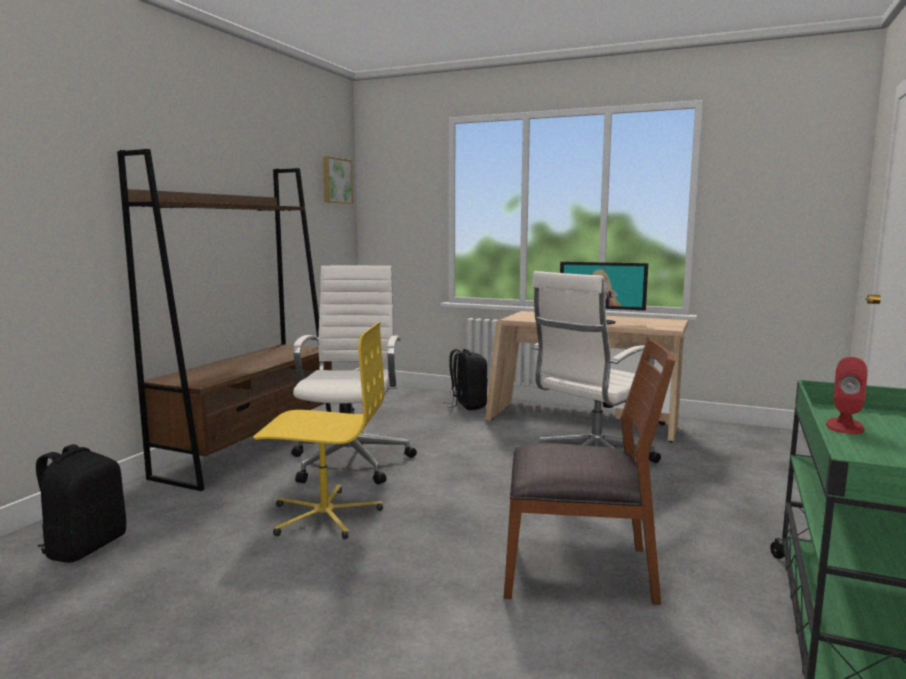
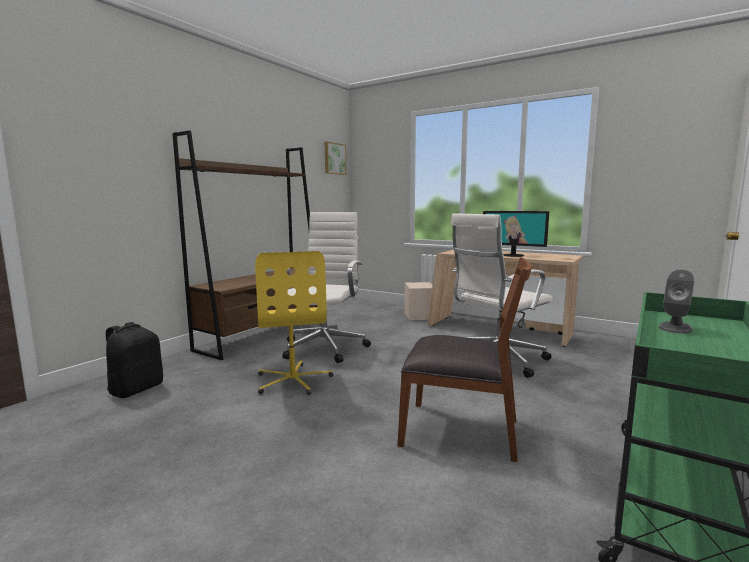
camera: 10 degrees right, 0 degrees up
yellow office chair [253,322,385,539] -> yellow office chair turned 60 degrees clockwise [255,251,333,395]
black backpack [443,349,488,410] -> beige storage box [404,282,433,320]
red speaker [826,357,868,434] -> grey speaker [659,270,694,334]

